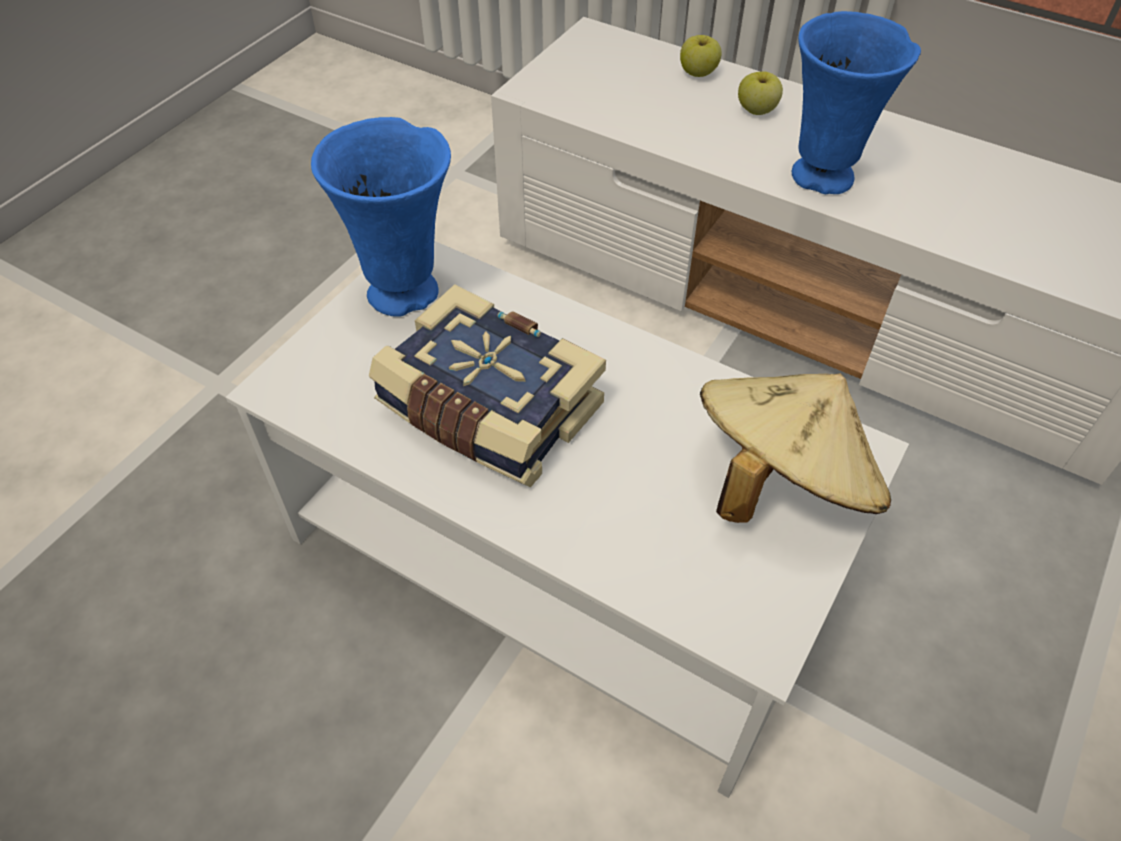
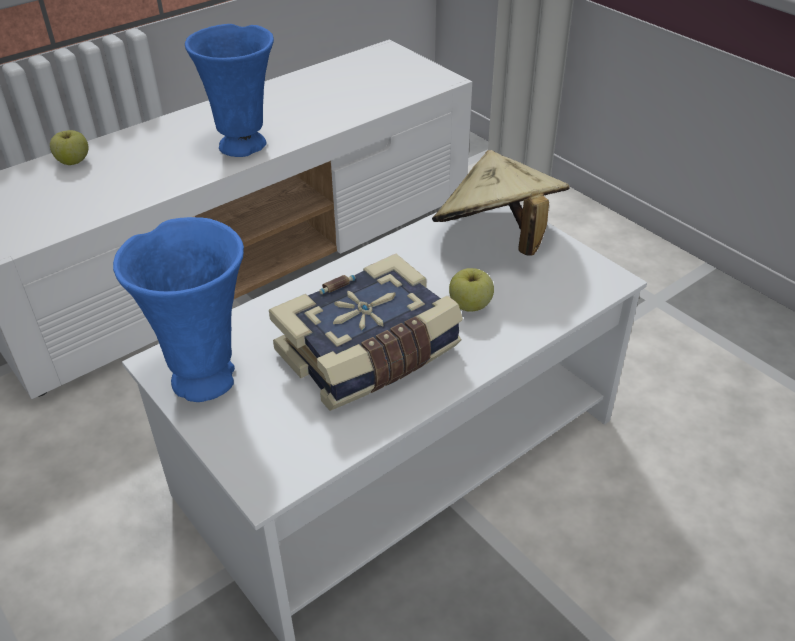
camera: 70 degrees left, 10 degrees down
apple [738,71,783,115] -> apple moved to [449,268,494,312]

